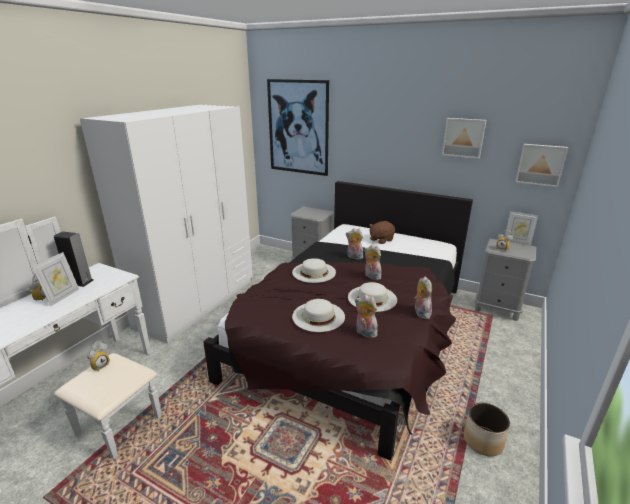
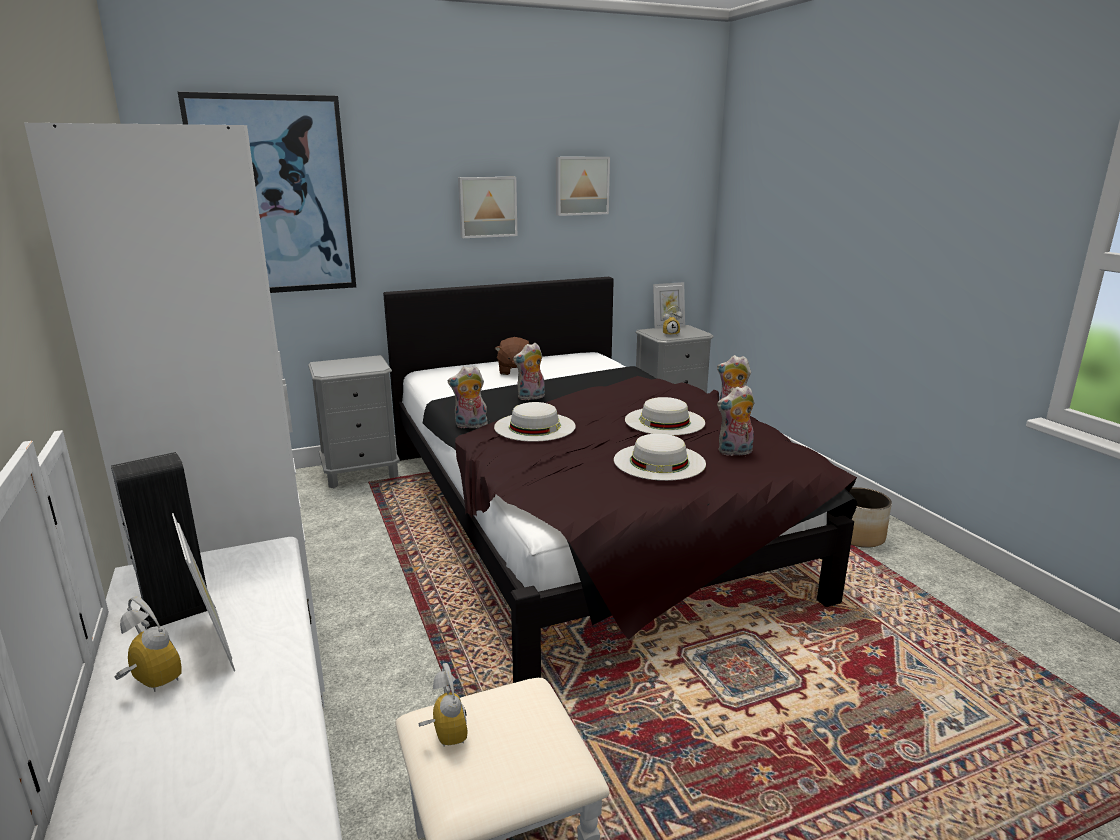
camera: 50 degrees left, 5 degrees down
plush toy [364,244,381,280] -> plush toy moved to [448,366,488,429]
picture [515,144,568,187] -> picture moved to [458,177,517,238]

